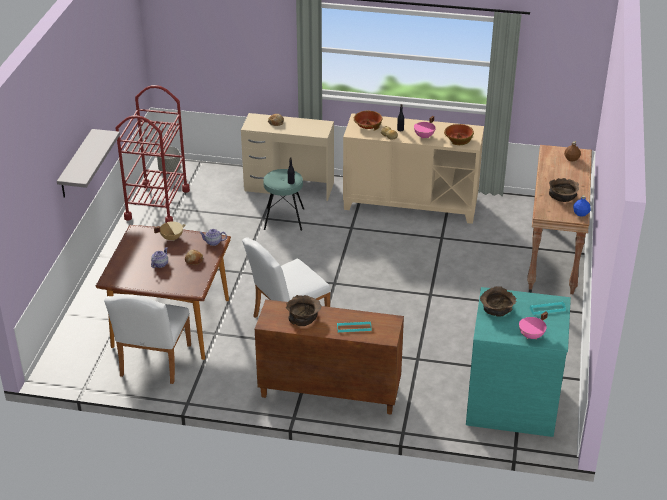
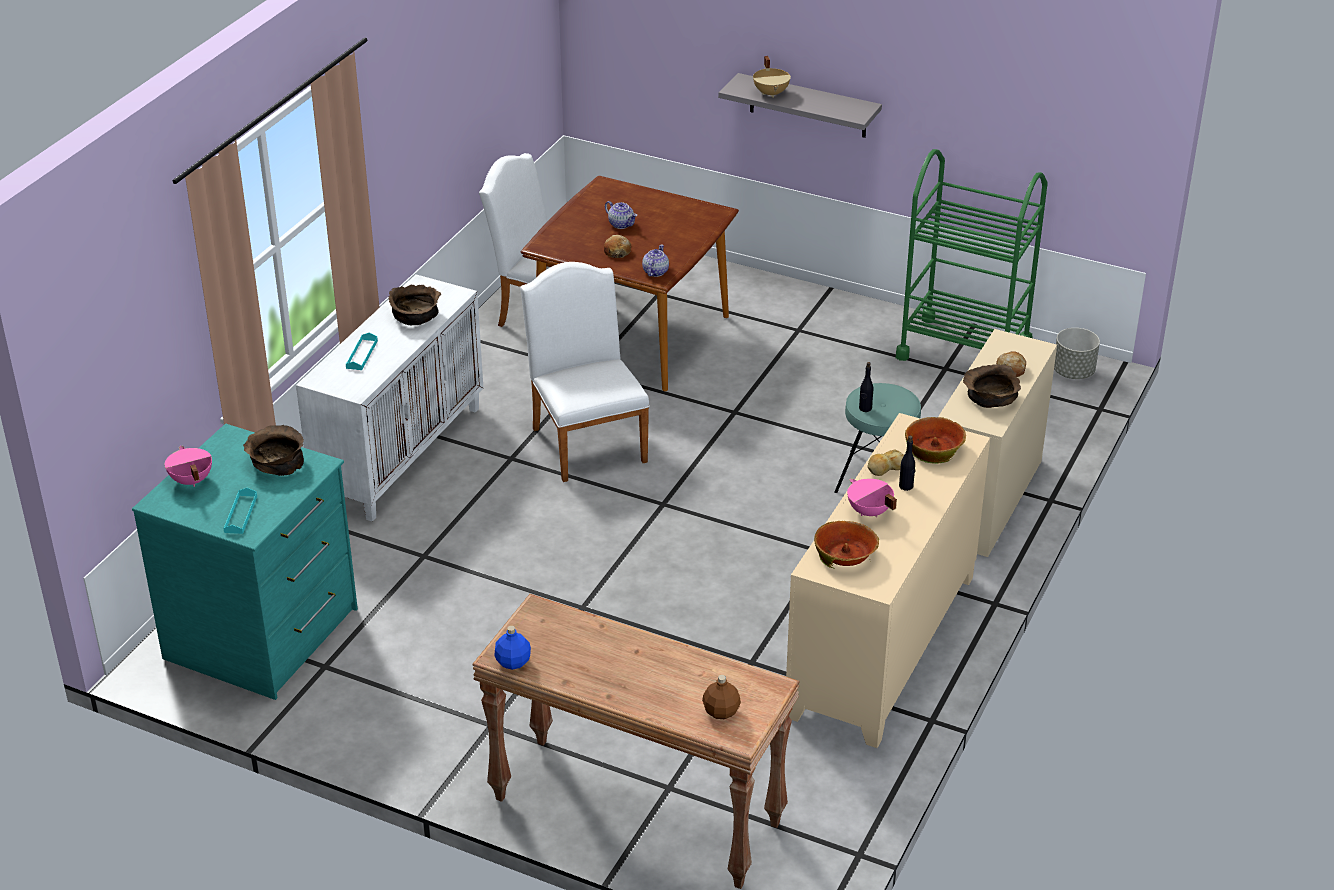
camera: 105 degrees right, 0 degrees up
red cart [116,85,190,223] -> green cart [896,149,1048,361]
beige cooking pot [154,221,185,241] -> beige cooking pot moved to [753,56,791,98]
brown cabinet [255,299,404,415] -> white cabinet [296,274,484,522]
brown bowl [549,178,579,202] -> brown bowl moved to [963,364,1021,408]

